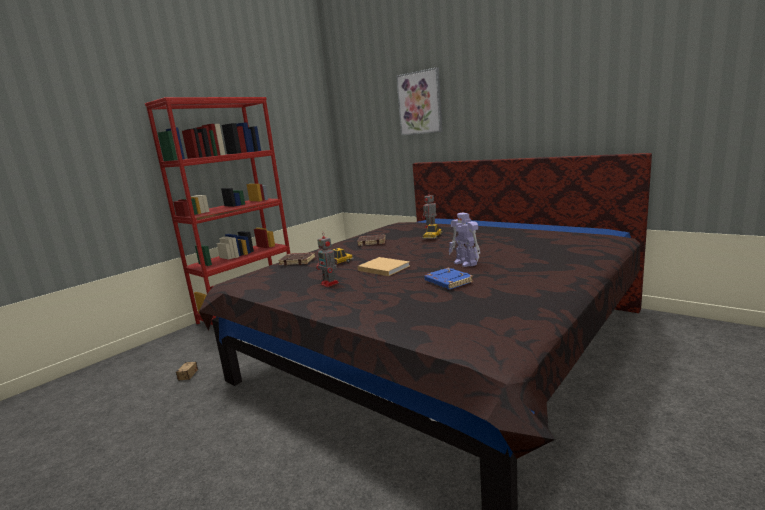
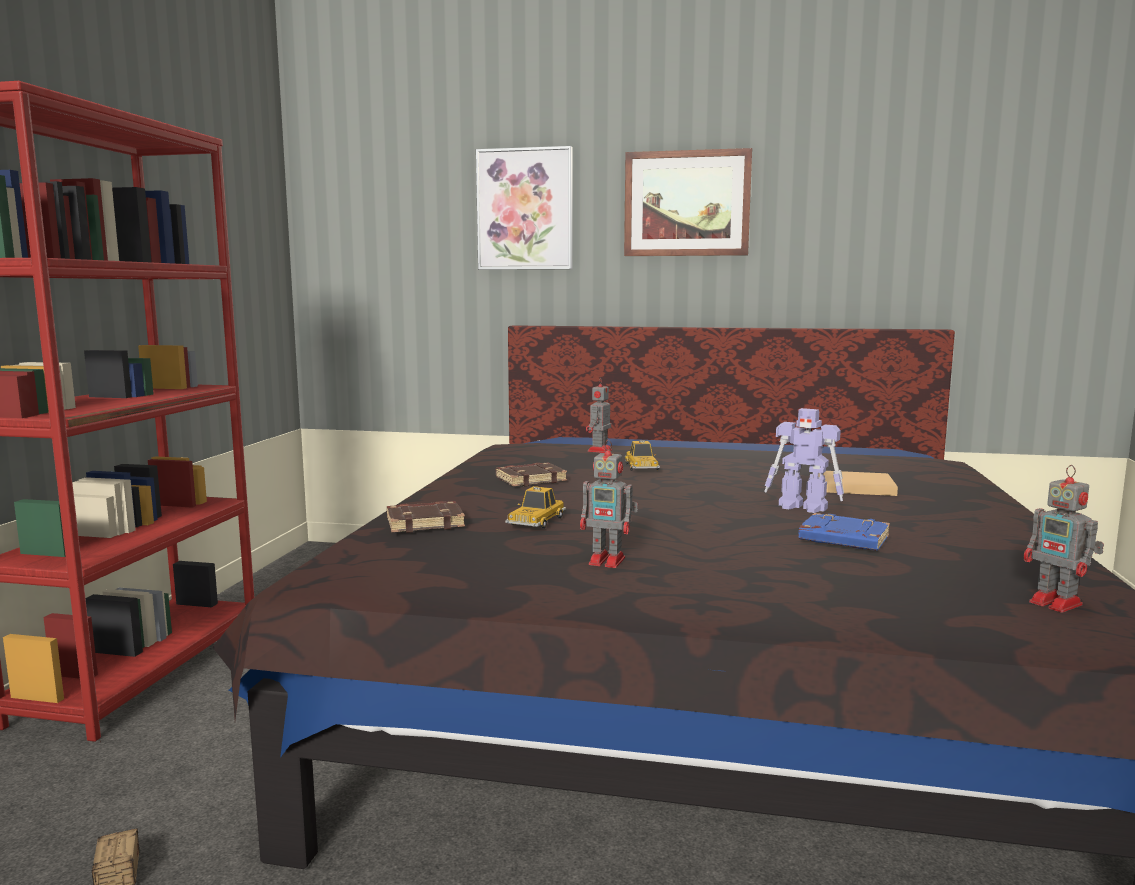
camera: 30 degrees left, 5 degrees down
beige book [358,257,410,276] -> beige book moved to [819,471,898,496]
none -> picture [624,148,752,256]
none -> toy robot [1024,465,1104,613]

